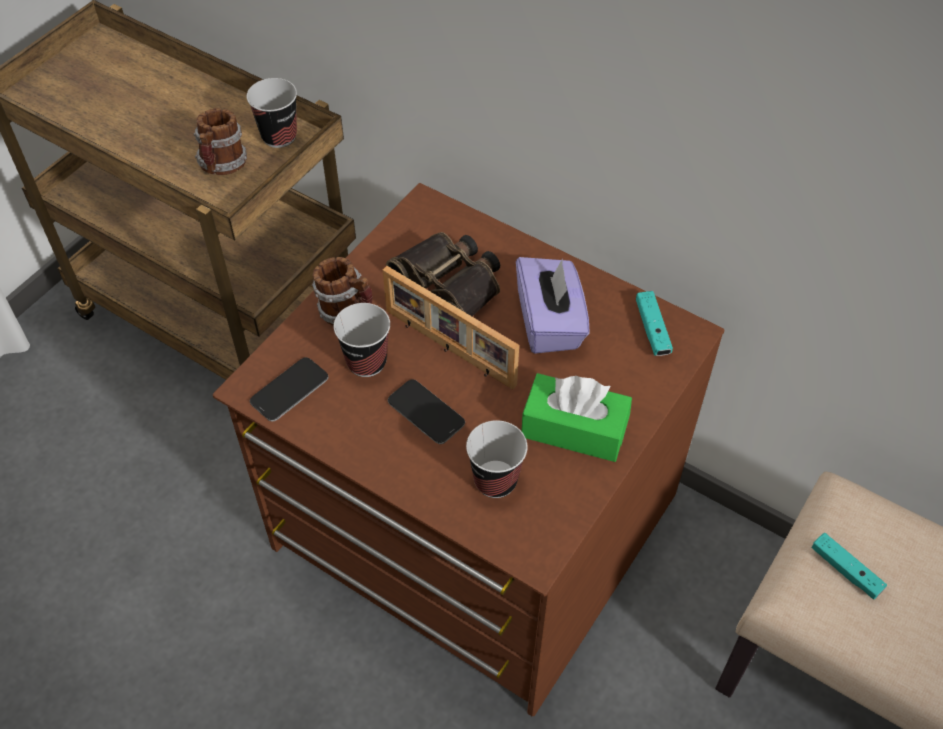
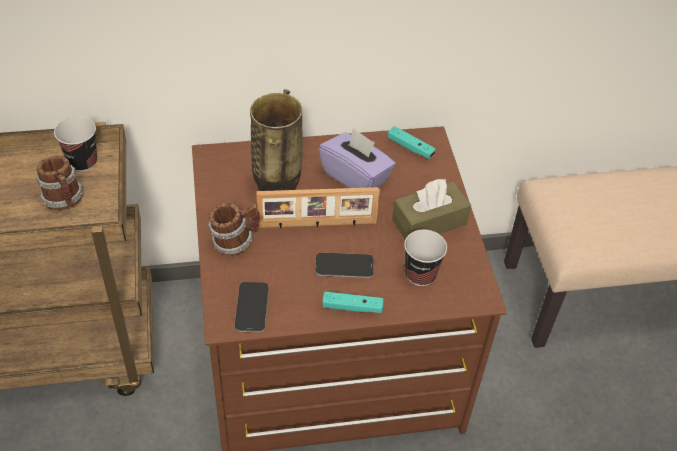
camera: 45 degrees left, 5 degrees down
cup [334,303,390,377] -> none
binoculars [386,232,500,316] -> vase [250,89,303,191]
green tissue box [522,373,632,462] -> brown tissue box [392,179,471,239]
turquoise game controller [812,533,887,599] -> turquoise game controller moved to [322,292,384,313]

